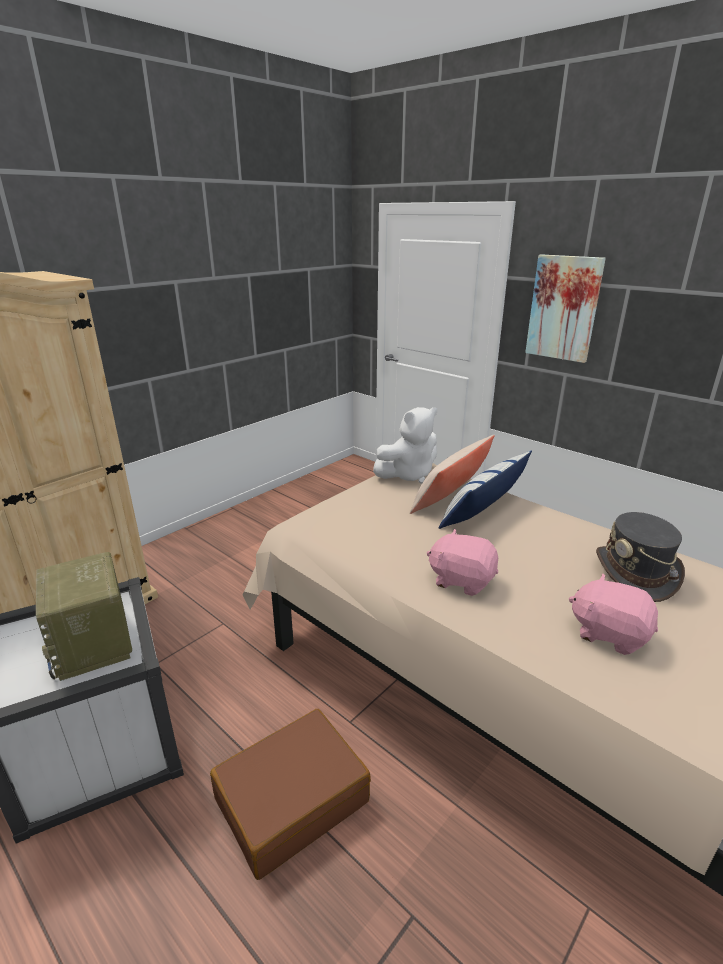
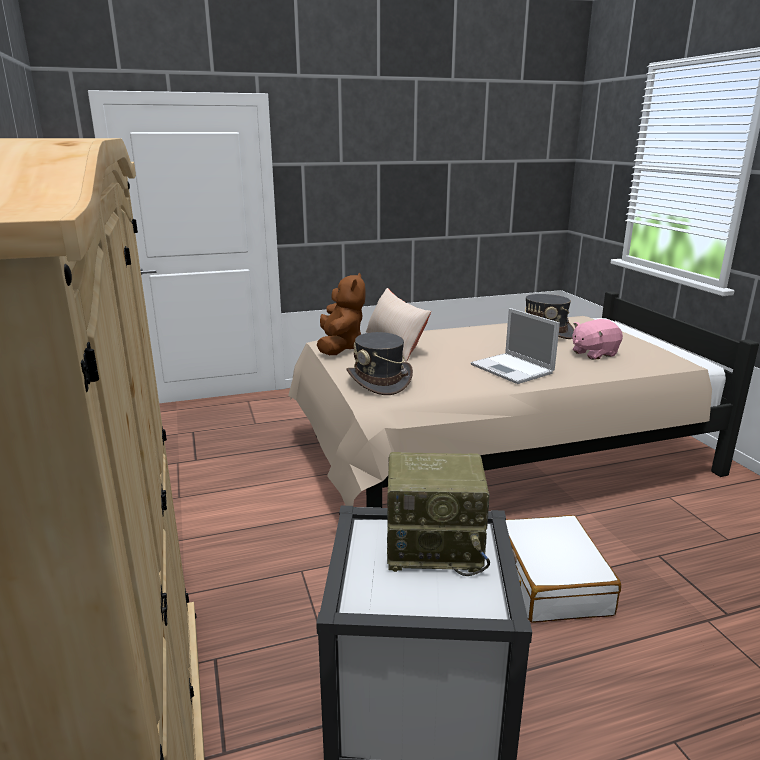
camera: 60 degrees left, 5 degrees down
brown suitcase [210,709,371,880] -> white suitcase [506,515,621,623]
white plush toy [373,407,437,484] -> brown plush toy [317,273,366,355]
pink plush toy [427,529,498,596] -> laptop [471,308,560,384]
pillow [438,451,532,529] -> none
picture [525,254,606,363] -> none
none -> grey hat [346,332,413,395]

